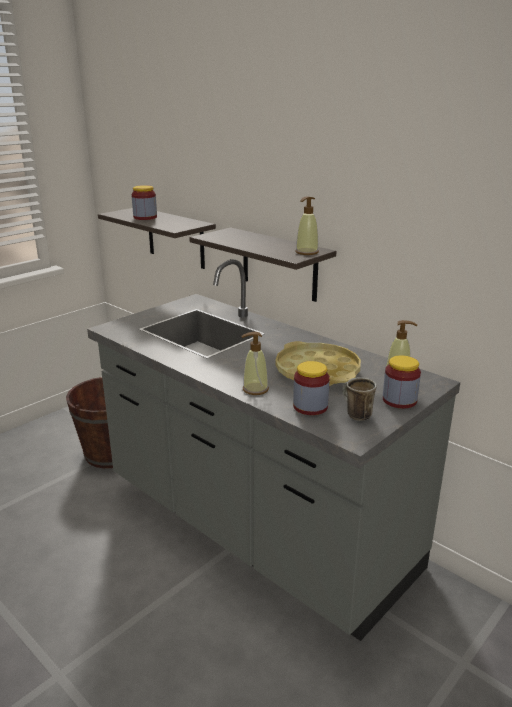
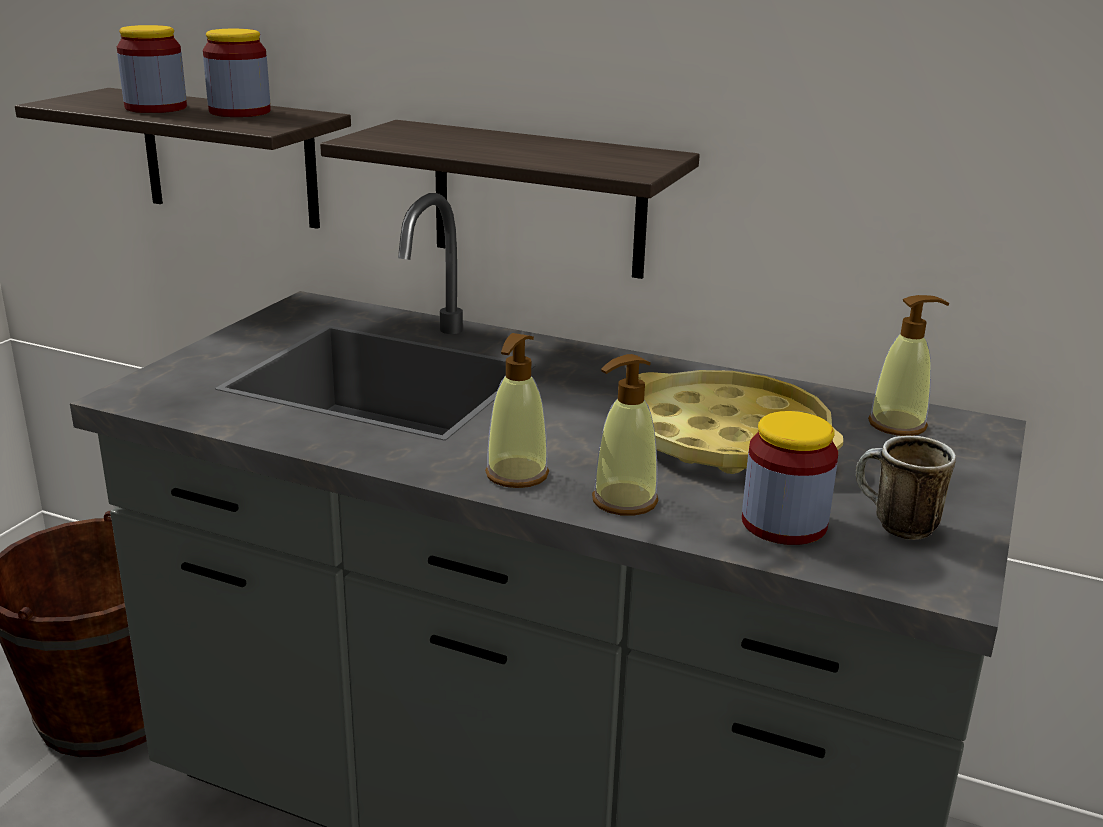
camera: 20 degrees left, 0 degrees up
soap dispenser [295,196,319,255] -> soap dispenser moved to [485,333,549,488]
jar [383,356,421,408] -> jar moved to [203,29,271,117]

